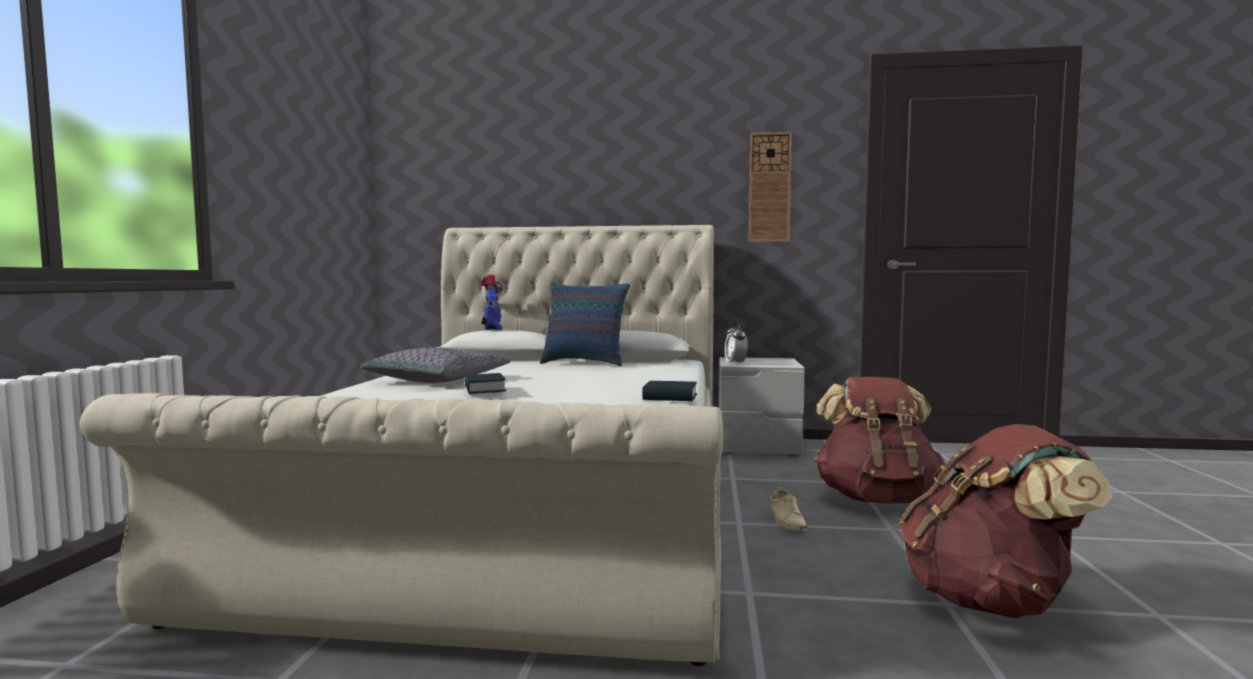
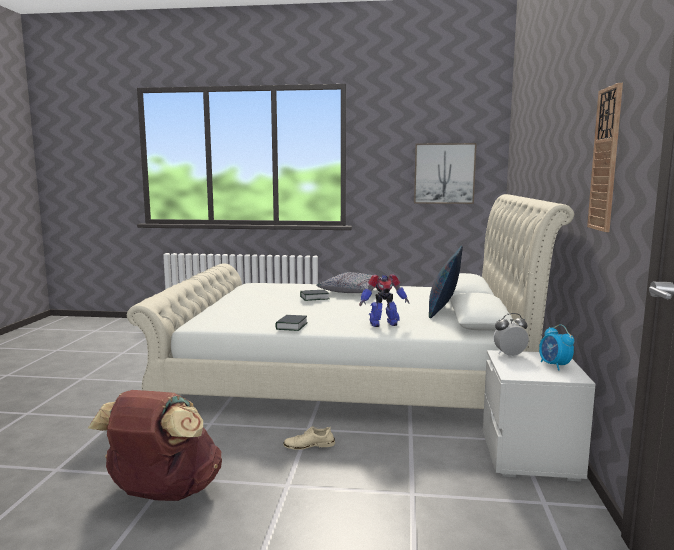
camera: 90 degrees right, 5 degrees up
toy robot [480,275,503,330] -> toy robot moved to [359,274,409,327]
brown backpack [814,377,945,503] -> none
none -> picture [414,143,477,204]
none -> alarm clock [539,324,574,371]

